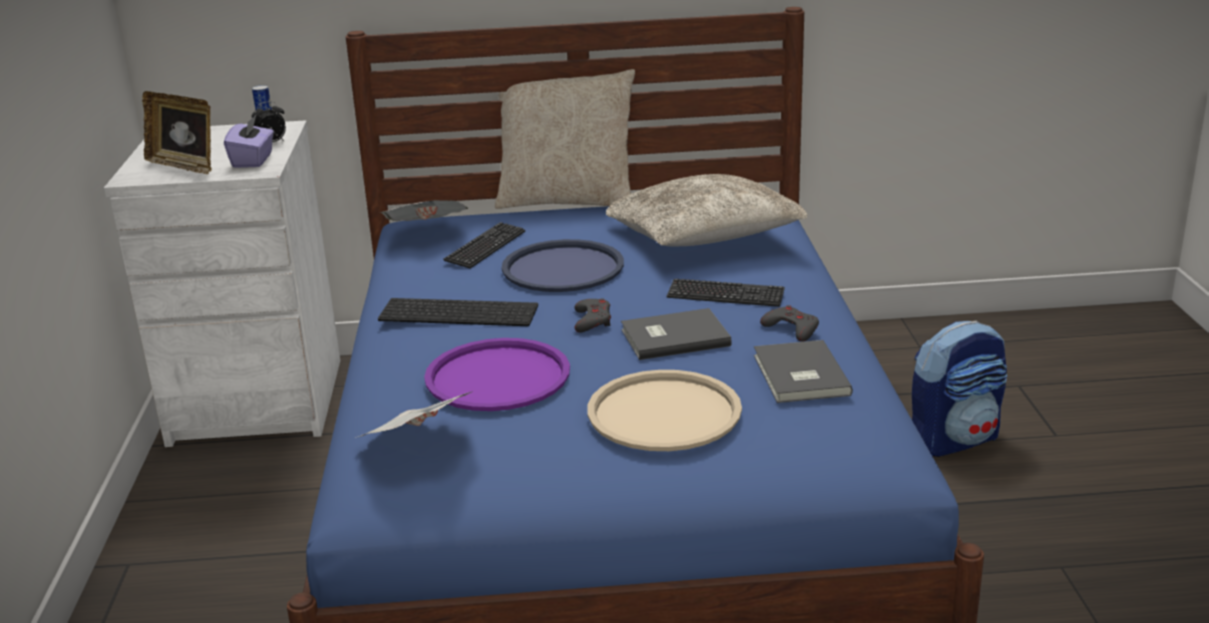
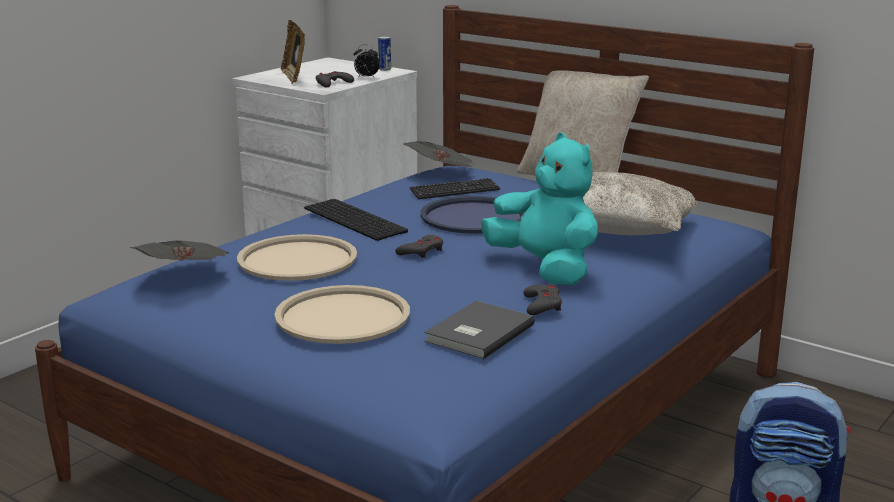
camera: 40 degrees right, 5 degrees down
purple tissue box [224,114,274,168] -> grey game controller [316,71,354,88]
purple tray [424,338,570,411] -> beige tray [237,234,357,281]
grey book [621,308,732,360] -> none
keyboard [667,279,785,307] -> turquoise plush toy [481,133,598,285]

